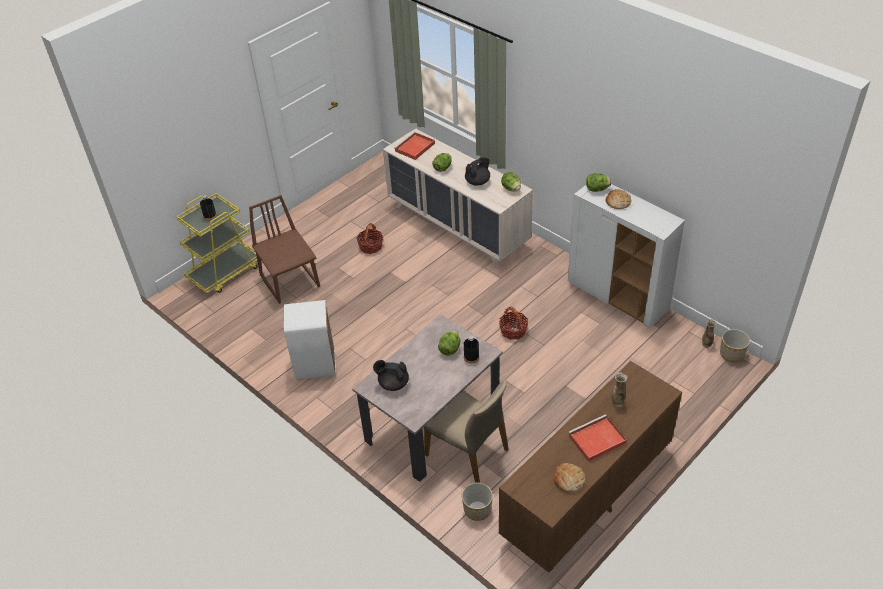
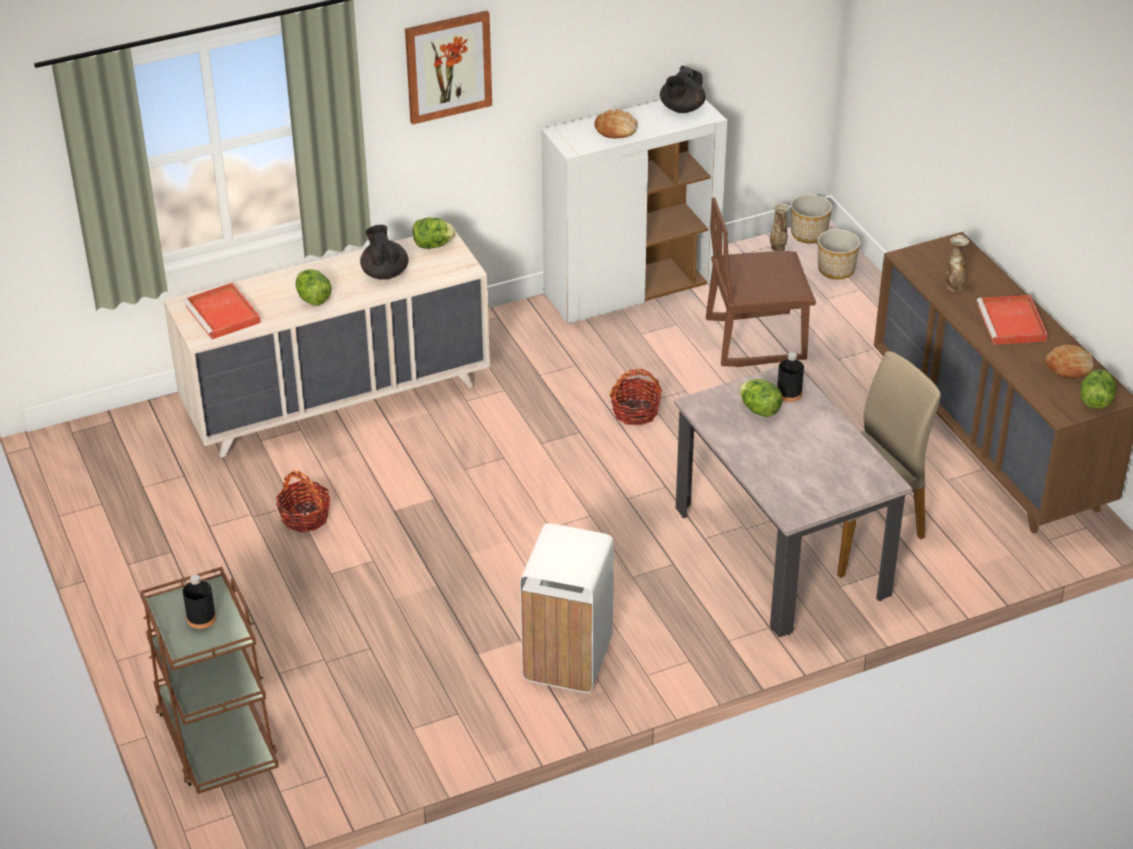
camera: 70 degrees left, 5 degrees down
yellow cart [176,193,258,294] -> brown cart [140,567,278,794]
brown chair [249,195,320,304] -> brown chair moved to [706,197,816,367]
black teapot [373,360,409,391] -> black teapot moved to [660,66,706,113]
planter [462,482,493,521] -> planter moved to [818,229,860,280]
lettuce [586,173,612,192] -> lettuce moved to [1081,370,1117,409]
none -> picture [405,10,492,125]

